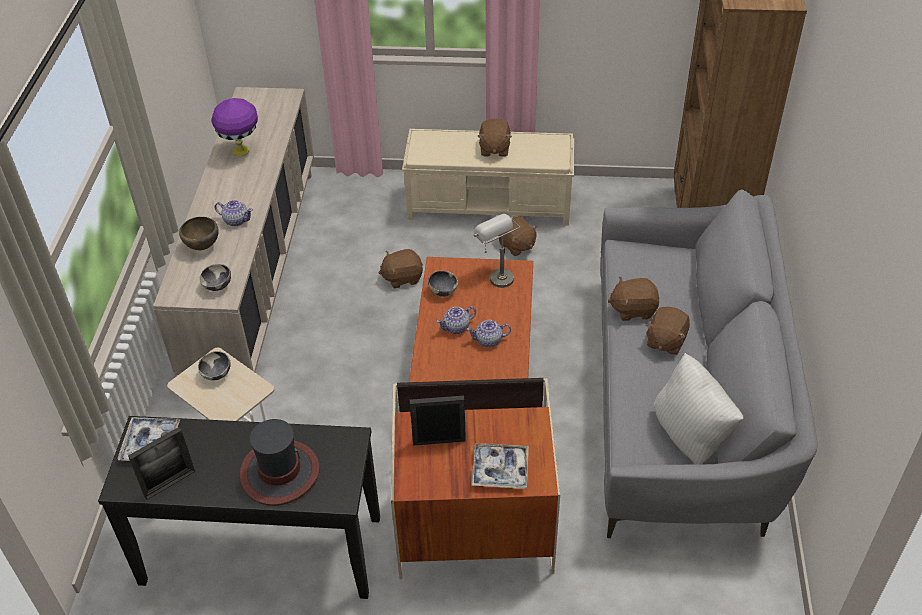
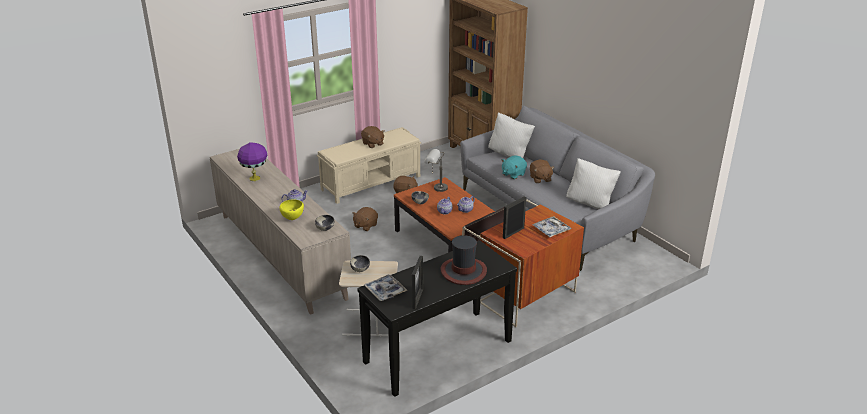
camera: 40 degrees left, 15 degrees down
brown bowl [179,217,219,250] -> yellow bowl [279,199,304,220]
brown plush toy [608,277,659,321] -> turquoise plush toy [502,156,527,179]
none -> white pillow [488,112,535,158]

